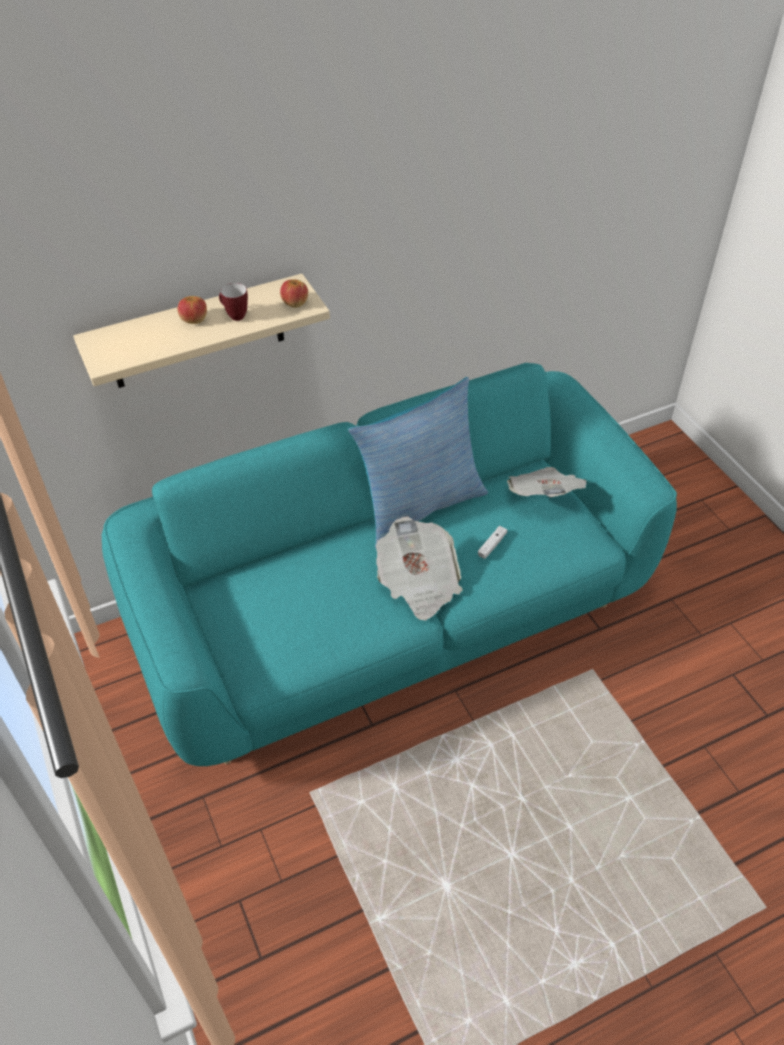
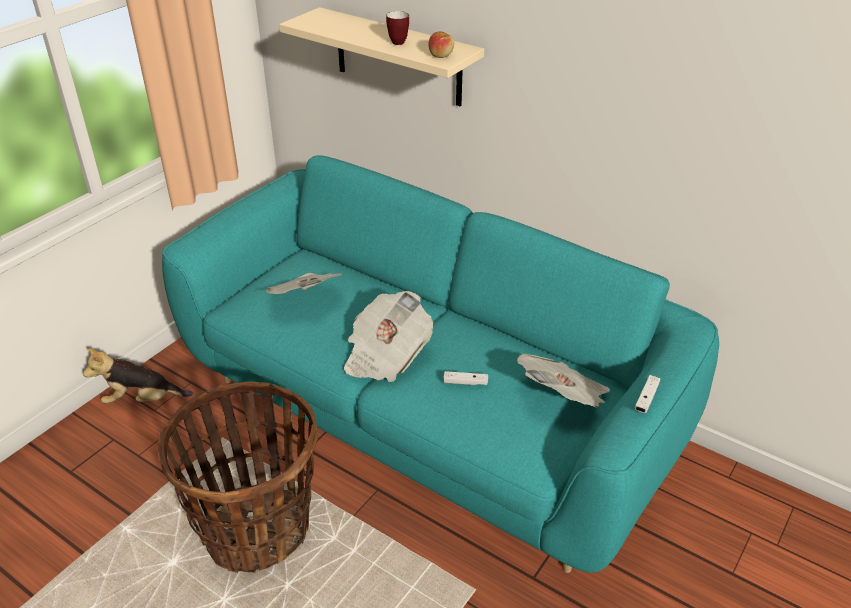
camera: 60 degrees right, 10 degrees down
apple [177,296,207,324] -> none
pillow [348,377,488,548] -> none
none -> plush toy [83,348,193,403]
none -> basket [158,382,318,573]
none -> newspaper [266,273,342,294]
none -> white game controller [634,375,660,413]

